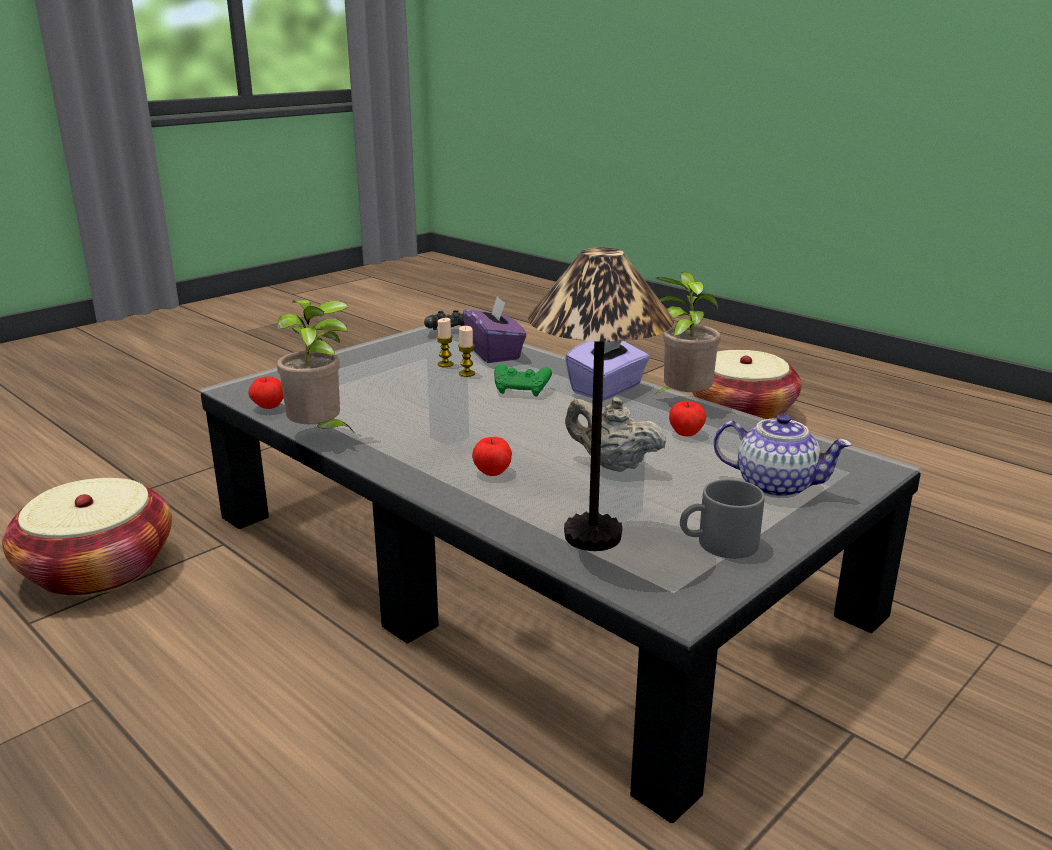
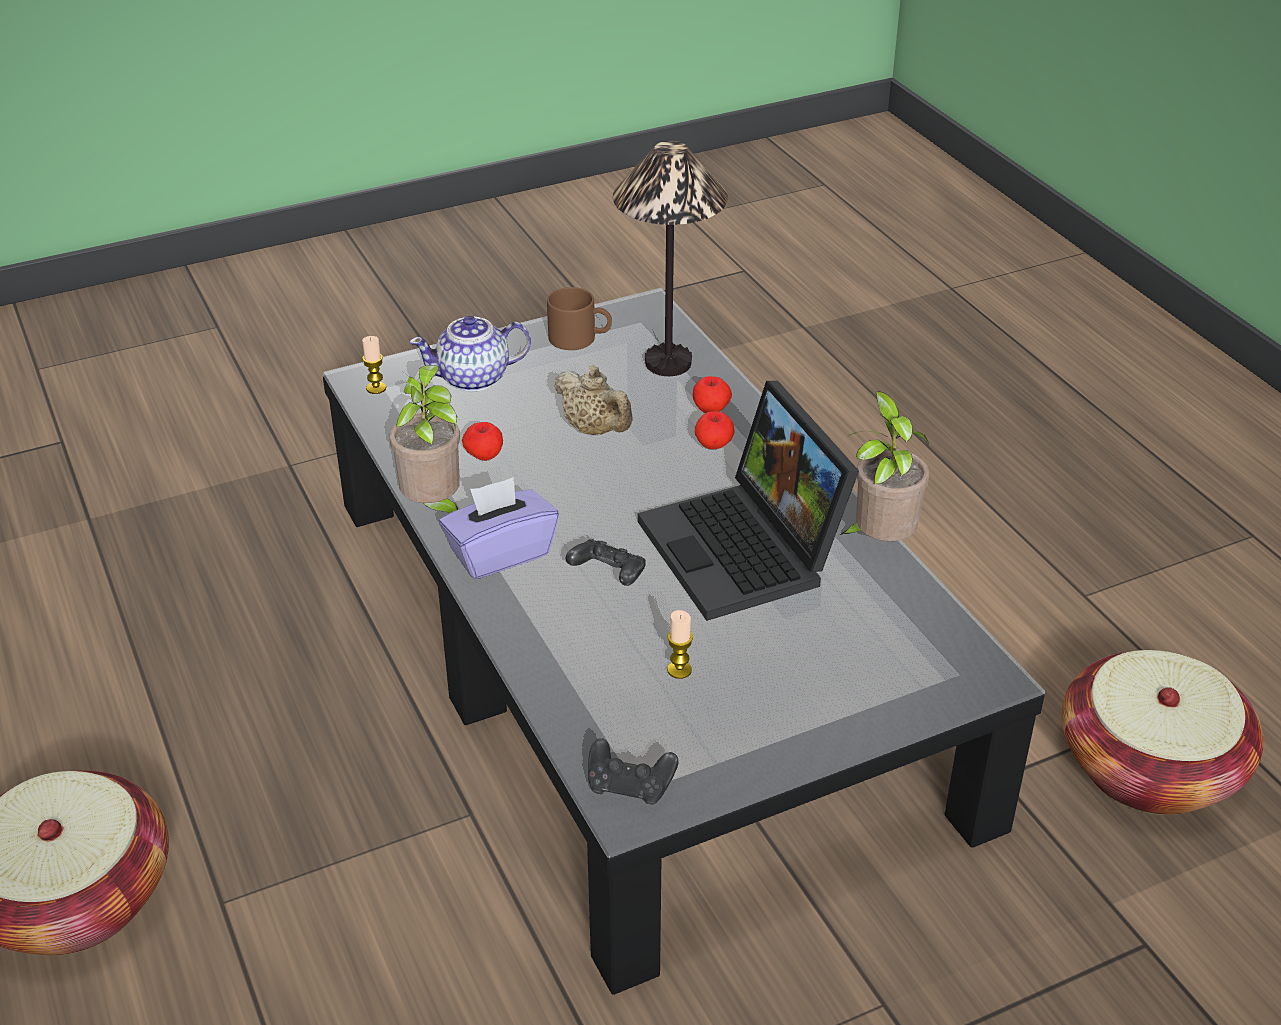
camera: 160 degrees left, 15 degrees up
apple [248,376,284,409] -> apple moved to [693,376,732,413]
candle [458,326,475,377] -> candle moved to [362,336,386,394]
purple tissue box [463,295,526,363] -> none
green game controller [494,364,552,396] -> black game controller [566,539,646,586]
grey mug [680,479,765,559] -> brown mug [547,287,612,350]
teapot [713,414,852,498] -> teapot turned 60 degrees counterclockwise [409,316,531,392]
none -> laptop [638,381,859,621]

